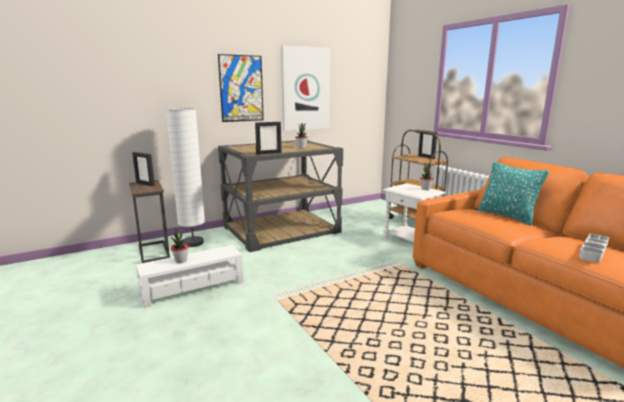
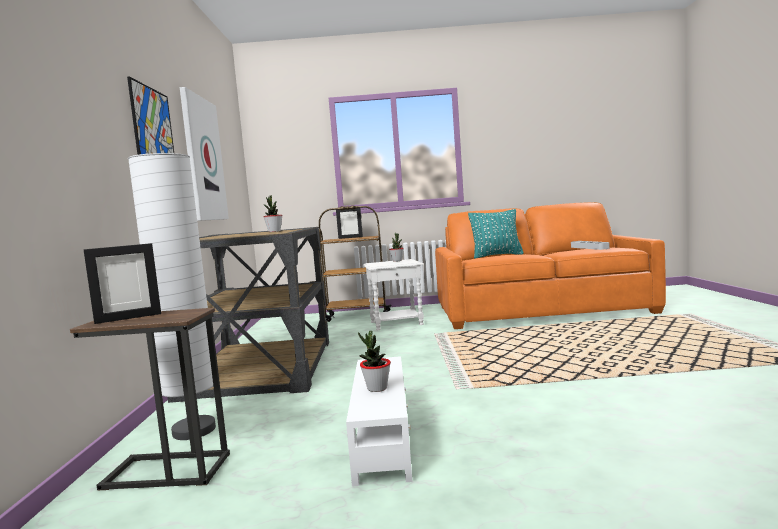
camera: 60 degrees left, 10 degrees down
picture frame [255,122,281,155] -> none

